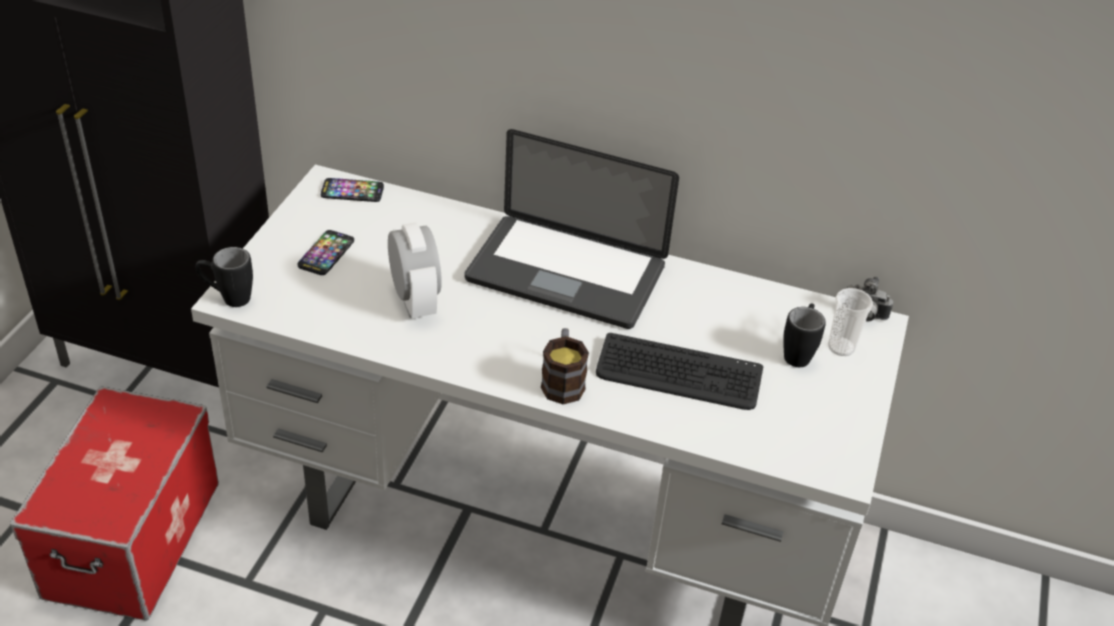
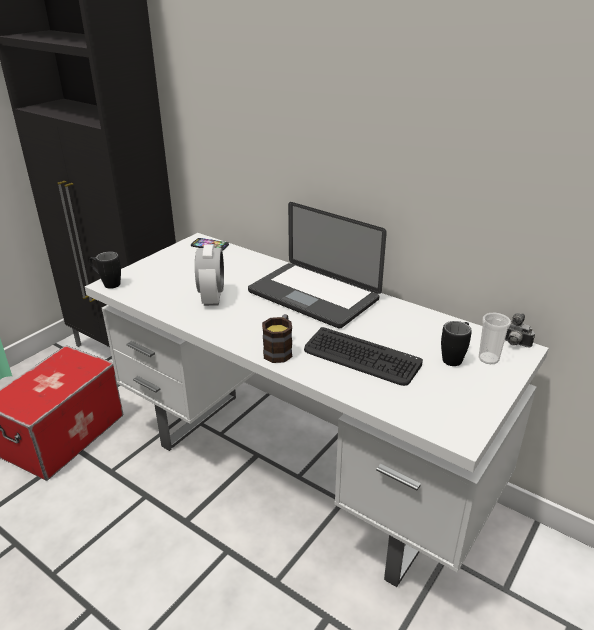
camera: 20 degrees right, 10 degrees down
phone [298,230,354,275] -> none

